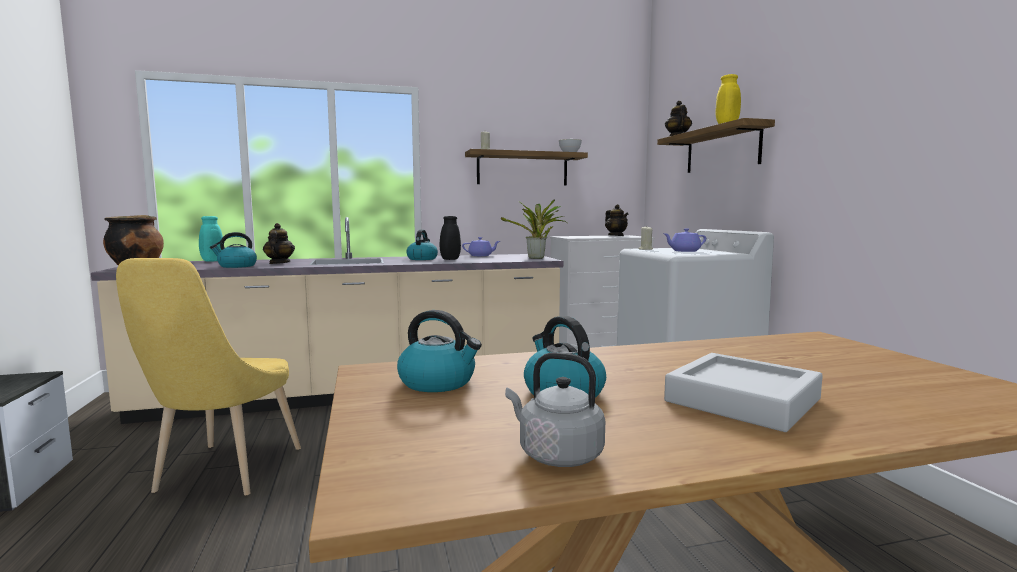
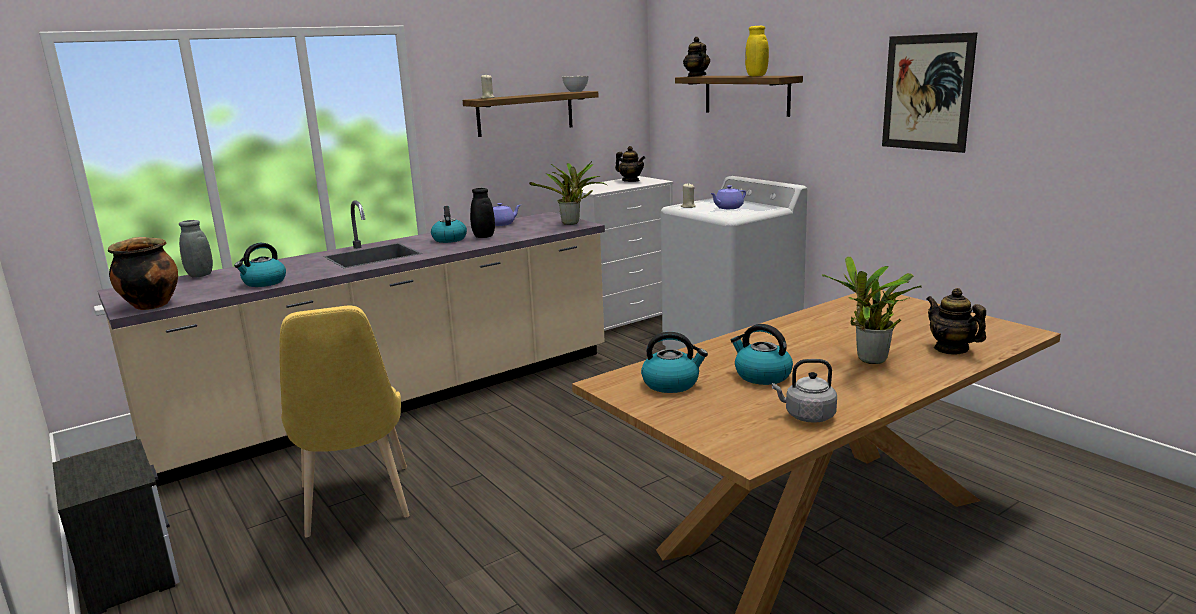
camera: 20 degrees left, 10 degrees up
turquoise vase [199,216,223,262] -> grey vase [179,220,213,278]
teapot [263,223,295,264] -> teapot moved to [926,288,986,354]
grey tray [664,353,823,432] -> potted plant [822,256,922,364]
none -> picture [882,32,977,153]

